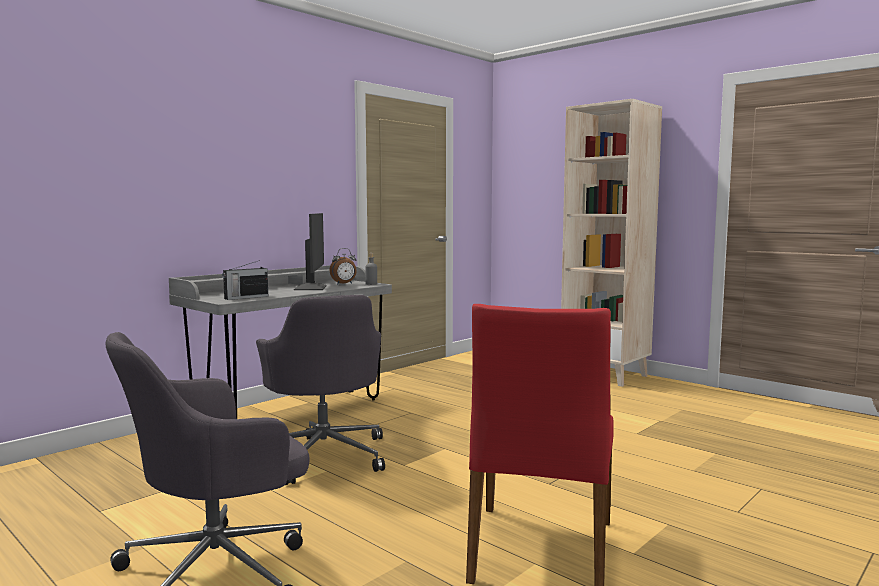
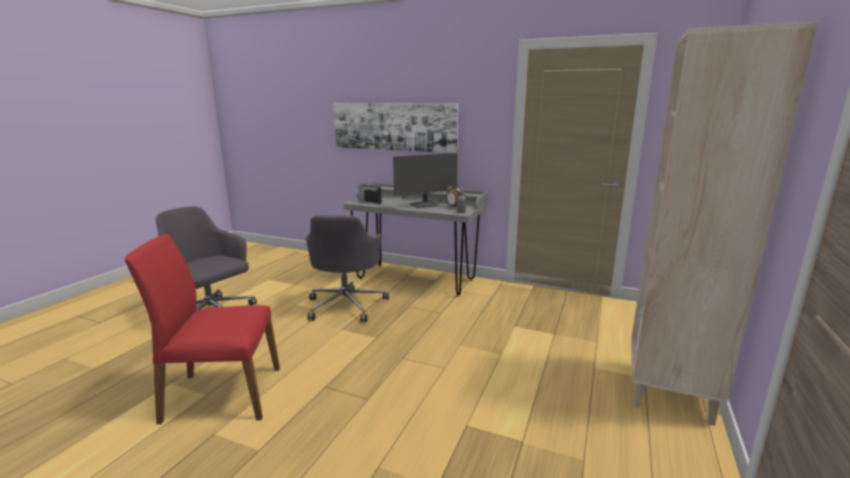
camera: 70 degrees right, 10 degrees up
grey office chair [256,295,385,485] -> grey office chair turned 45 degrees counterclockwise [306,215,389,322]
none -> picture [333,103,458,153]

